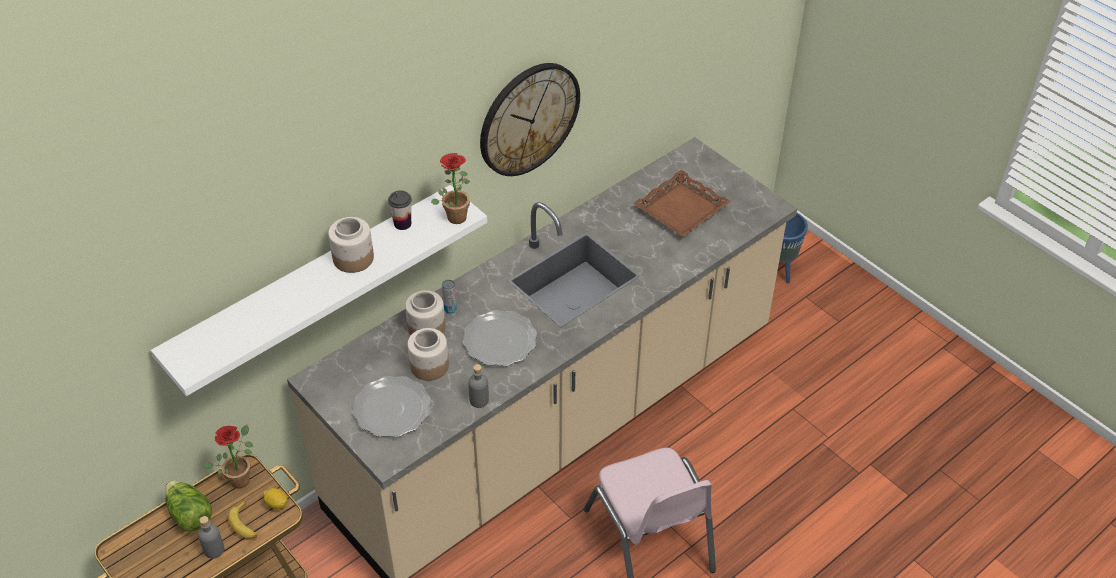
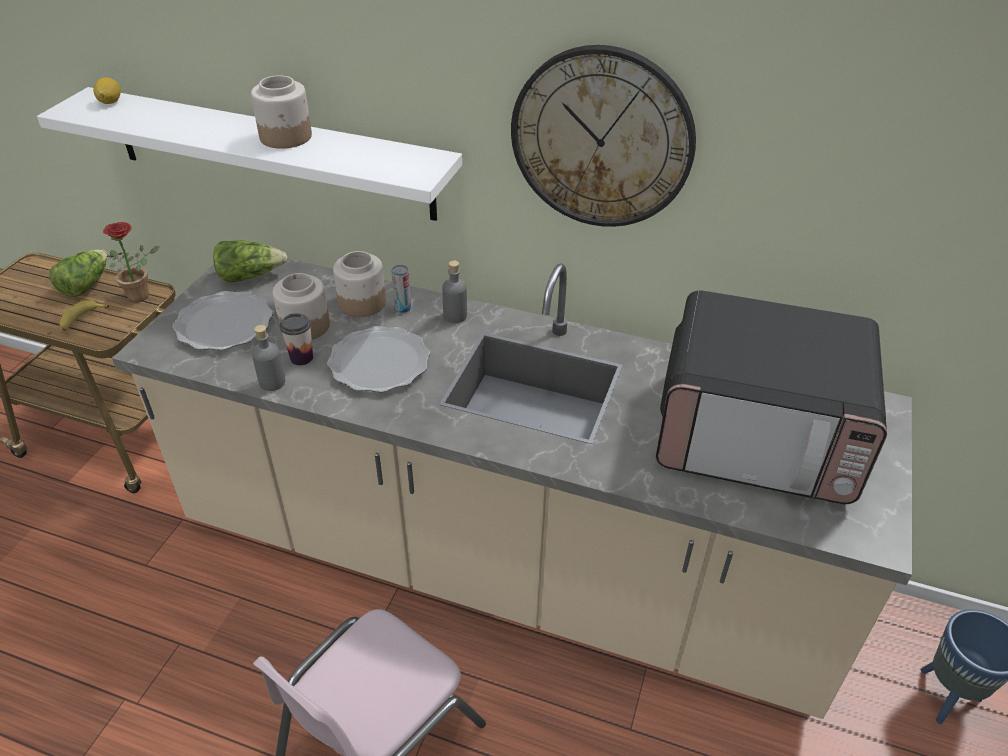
camera: 60 degrees right, 5 degrees down
grey bottle [198,516,224,559] -> grey bottle moved to [442,261,467,323]
lemon [263,488,288,509] -> lemon moved to [93,77,121,104]
cup [388,190,412,230] -> cup moved to [280,313,313,365]
potted plant [431,153,470,224] -> none
brown tray [633,170,731,237] -> microwave [656,290,887,504]
none -> lettuce [213,240,287,282]

